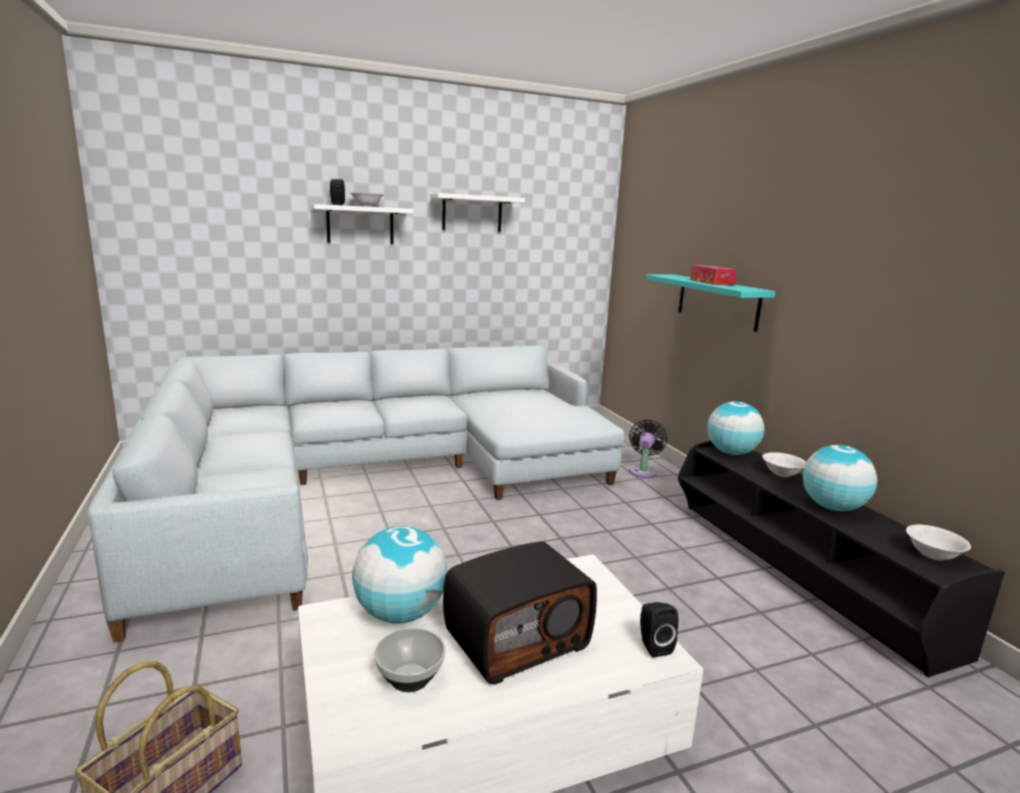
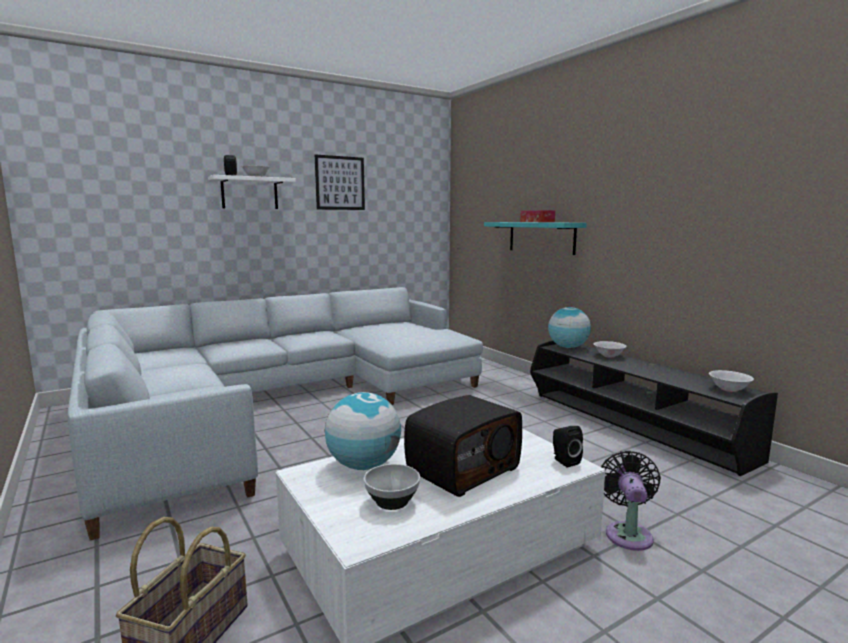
camera: 10 degrees left, 5 degrees down
white shelf [430,193,525,232] -> picture [315,154,365,210]
black fan [629,419,668,478] -> black fan moved to [601,451,661,551]
globe [803,445,877,511] -> none

